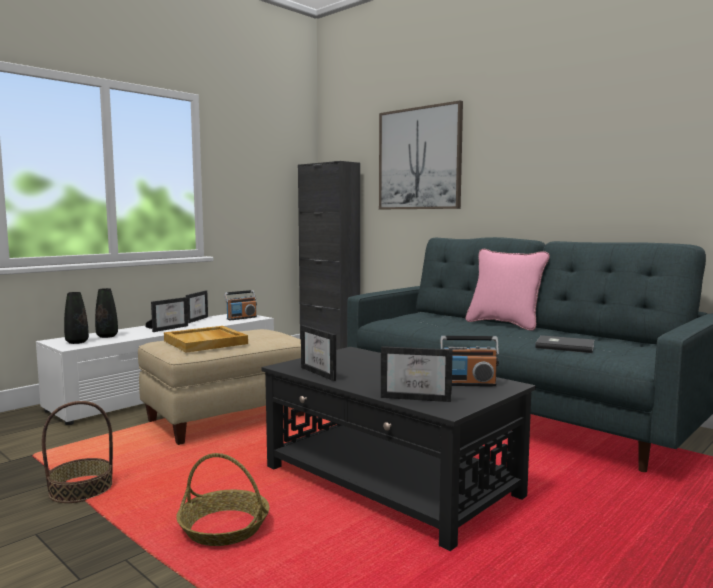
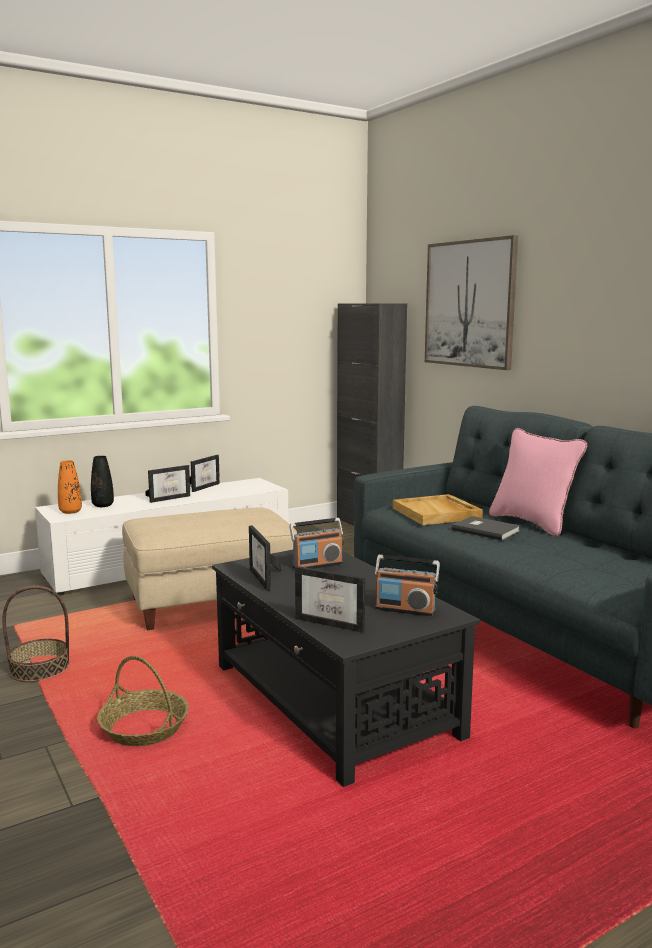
camera: 15 degrees right, 5 degrees up
black vase [64,292,89,344] -> orange vase [58,460,82,514]
beige tray [164,326,248,353] -> beige tray moved to [393,494,483,525]
radio [224,290,257,320] -> radio moved to [289,518,344,569]
grey book [535,335,594,353] -> grey book moved to [452,516,520,541]

